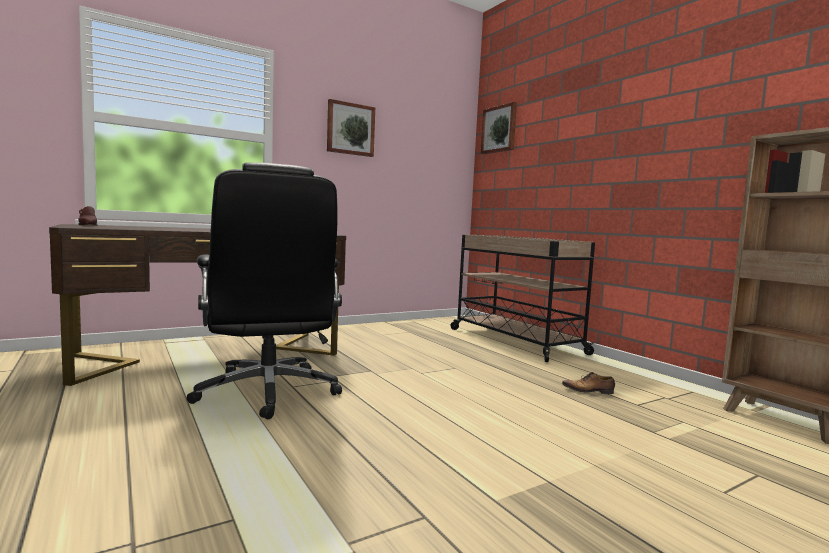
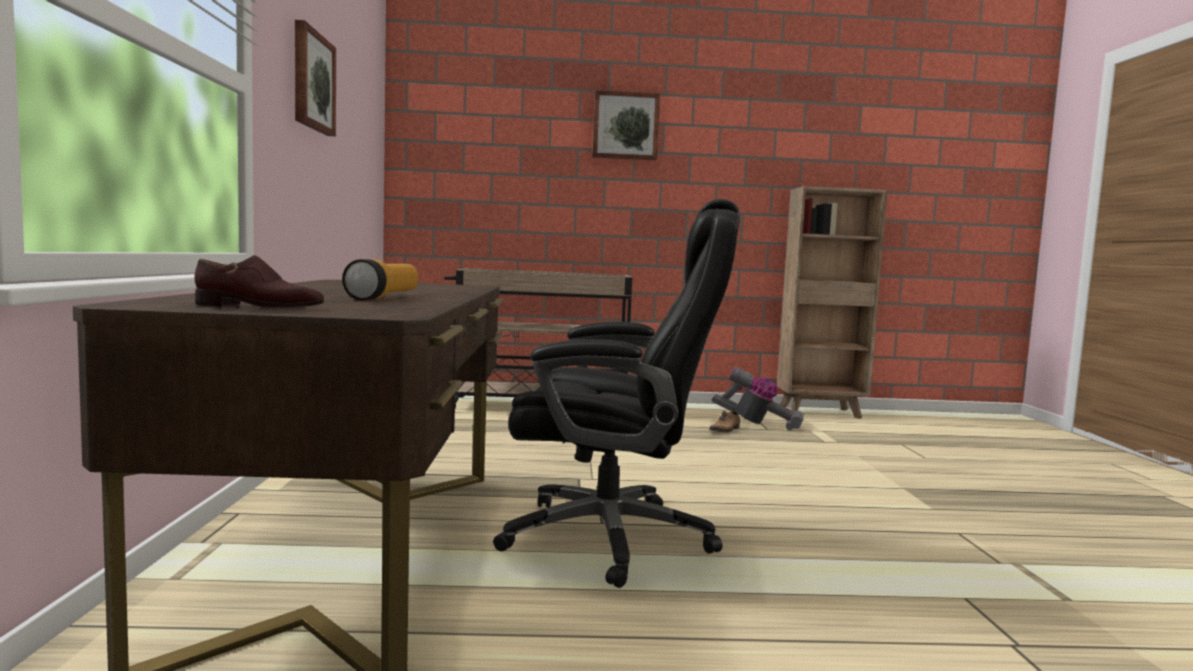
camera: 60 degrees left, 0 degrees up
picture [481,102,517,154] -> picture moved to [592,90,660,160]
none -> flashlight [342,259,418,300]
none -> vacuum cleaner [712,366,804,430]

